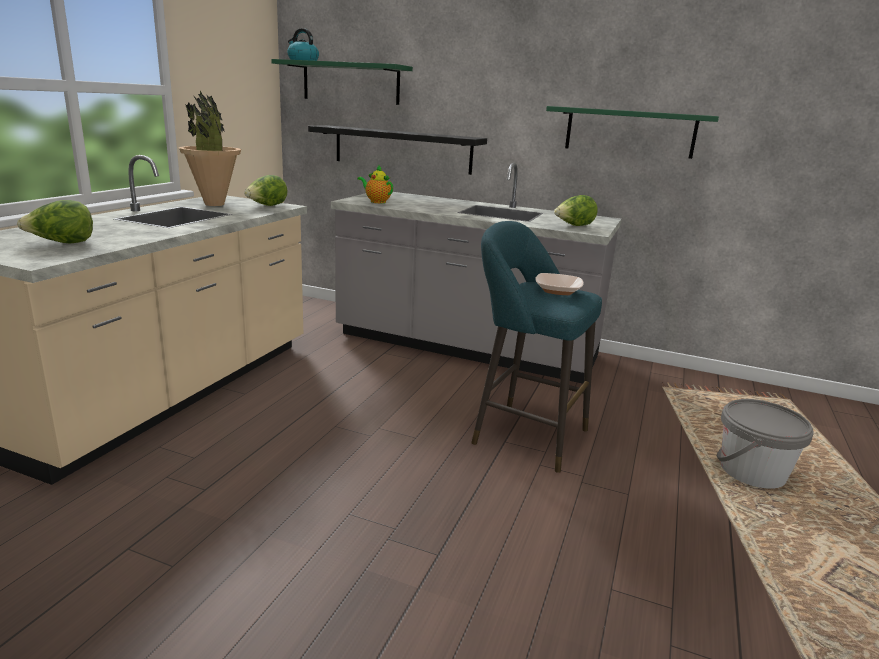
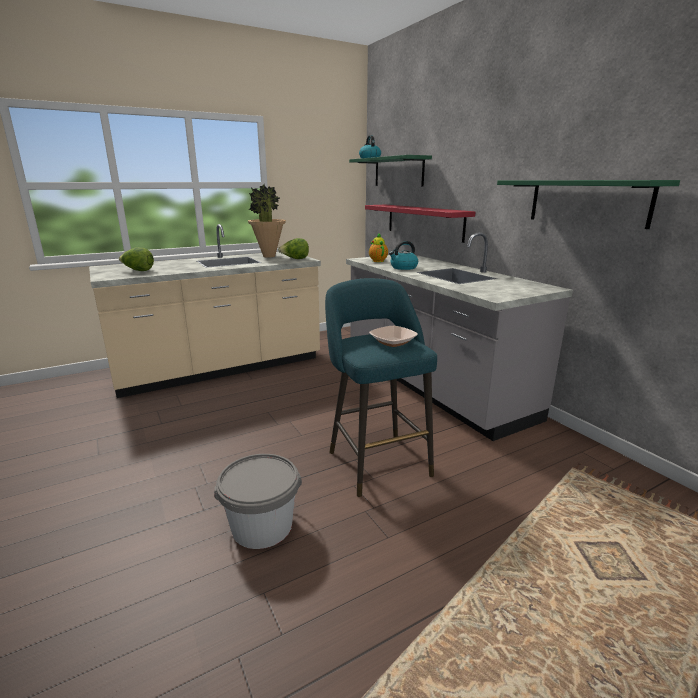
camera: 40 degrees right, 0 degrees up
black shelf [308,125,487,175] -> red shelf [365,205,475,243]
lettuce [554,195,598,226] -> none
grey bucket [717,399,814,489] -> grey bucket moved to [214,454,302,549]
none -> kettle [389,241,418,270]

